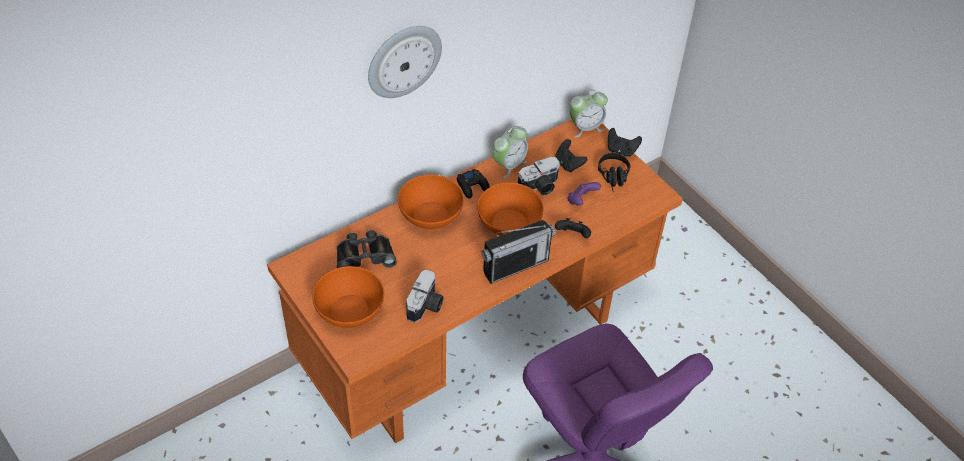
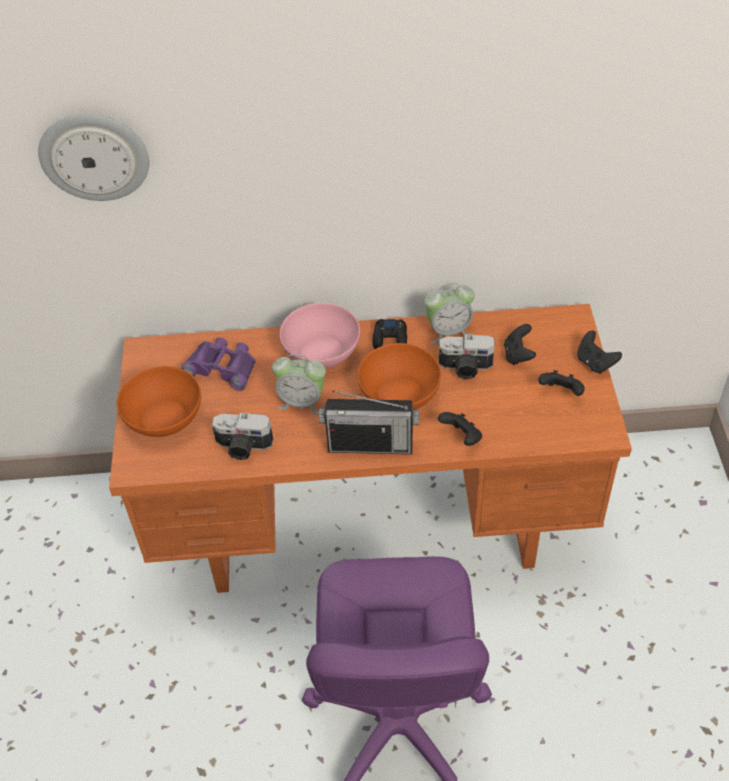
camera: 35 degrees right, 0 degrees up
black binoculars [337,230,397,268] -> purple binoculars [180,337,256,391]
wall clock [368,26,442,98] -> wall clock moved to [38,114,149,201]
orange bowl [398,175,464,229] -> pink bowl [280,303,360,368]
camera [406,269,444,323] -> camera turned 45 degrees clockwise [212,413,273,460]
purple game controller [567,182,601,206] -> none
alarm clock [570,90,608,138] -> alarm clock moved to [272,354,326,414]
black headphones [598,153,631,192] -> black game controller [538,370,585,396]

